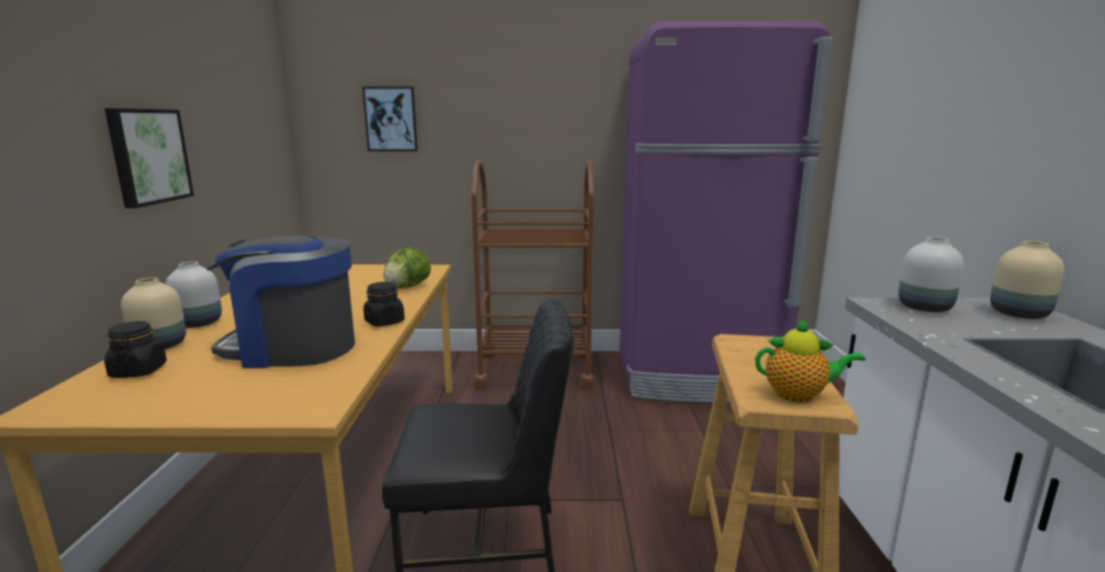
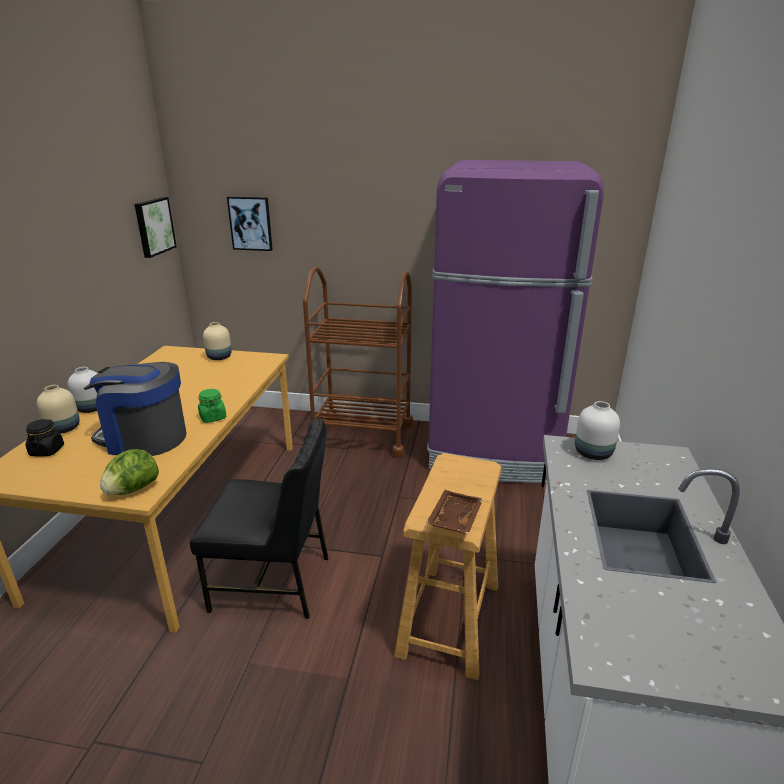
camera: 10 degrees right, 10 degrees up
picture [105,108,194,208] -> picture moved to [134,197,177,258]
black jar [363,282,405,327] -> green jar [198,389,226,423]
lettuce [383,248,431,289] -> lettuce moved to [100,449,159,495]
teapot [755,318,865,403] -> brown tray [426,490,483,534]
beige vase [990,241,1064,319] -> beige vase moved to [203,322,231,360]

